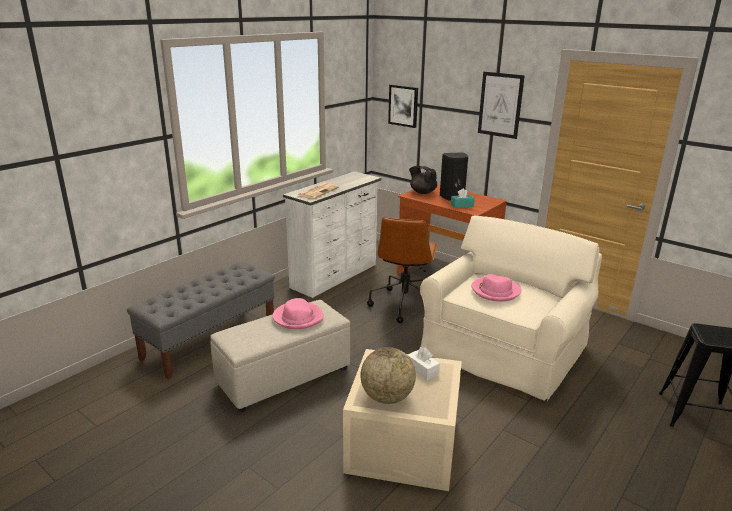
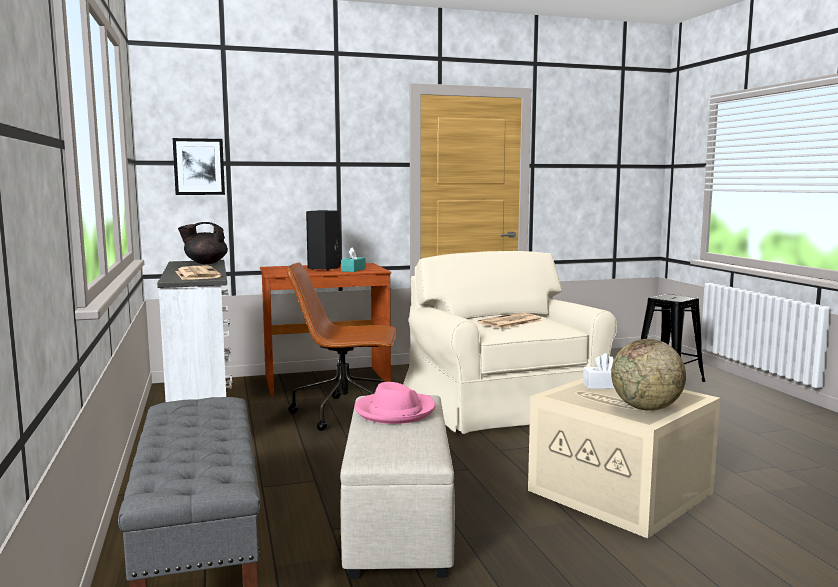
camera: 55 degrees left, 15 degrees down
brown office chair [367,217,438,323] -> brown office chair turned 135 degrees clockwise [287,263,397,431]
black teapot [409,166,437,194] -> black teapot moved to [178,222,228,264]
pink hat [472,274,522,302] -> newspaper [478,313,543,328]
picture [478,72,525,139] -> none

